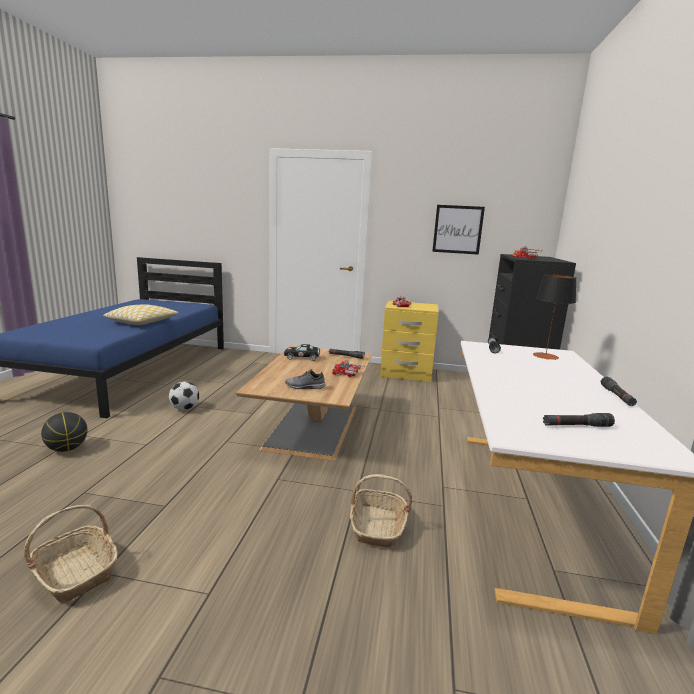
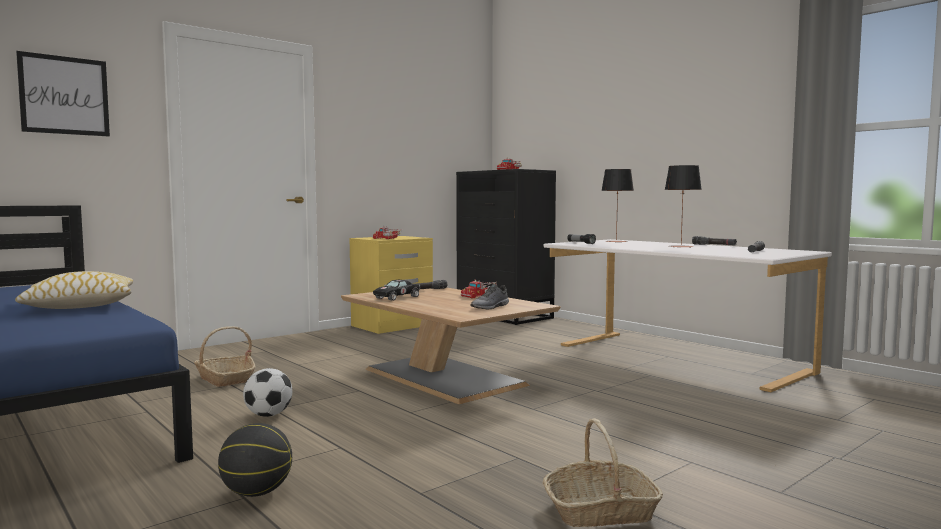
camera: 50 degrees left, 10 degrees down
basket [350,474,412,547] -> basket moved to [194,326,256,387]
picture [432,205,485,255] -> picture moved to [16,51,110,136]
none -> table lamp [665,165,702,248]

